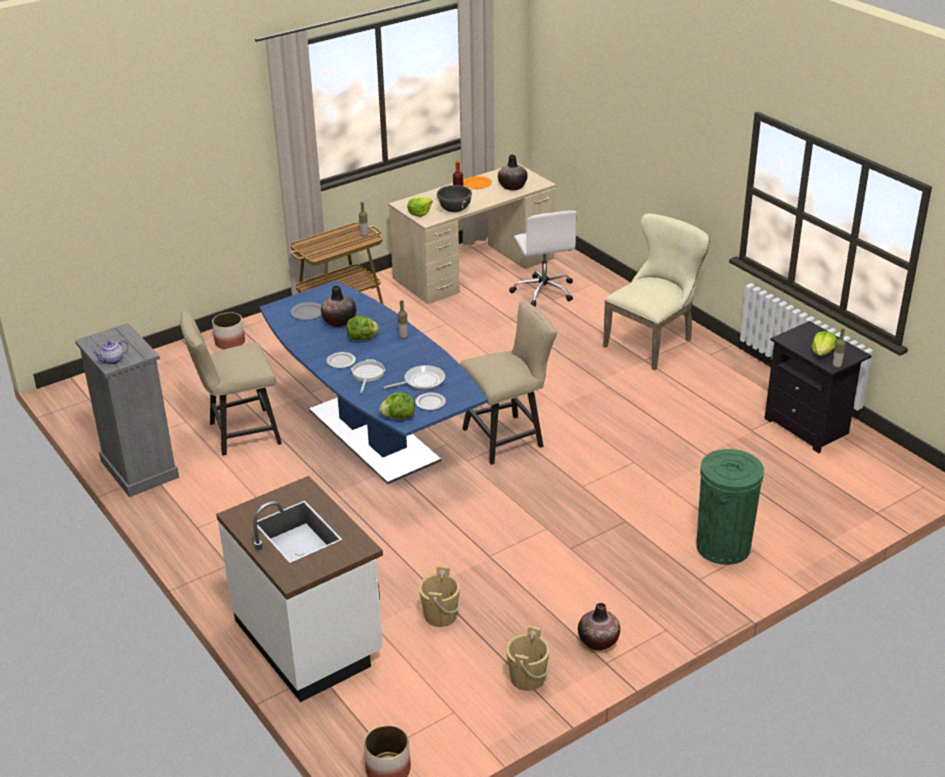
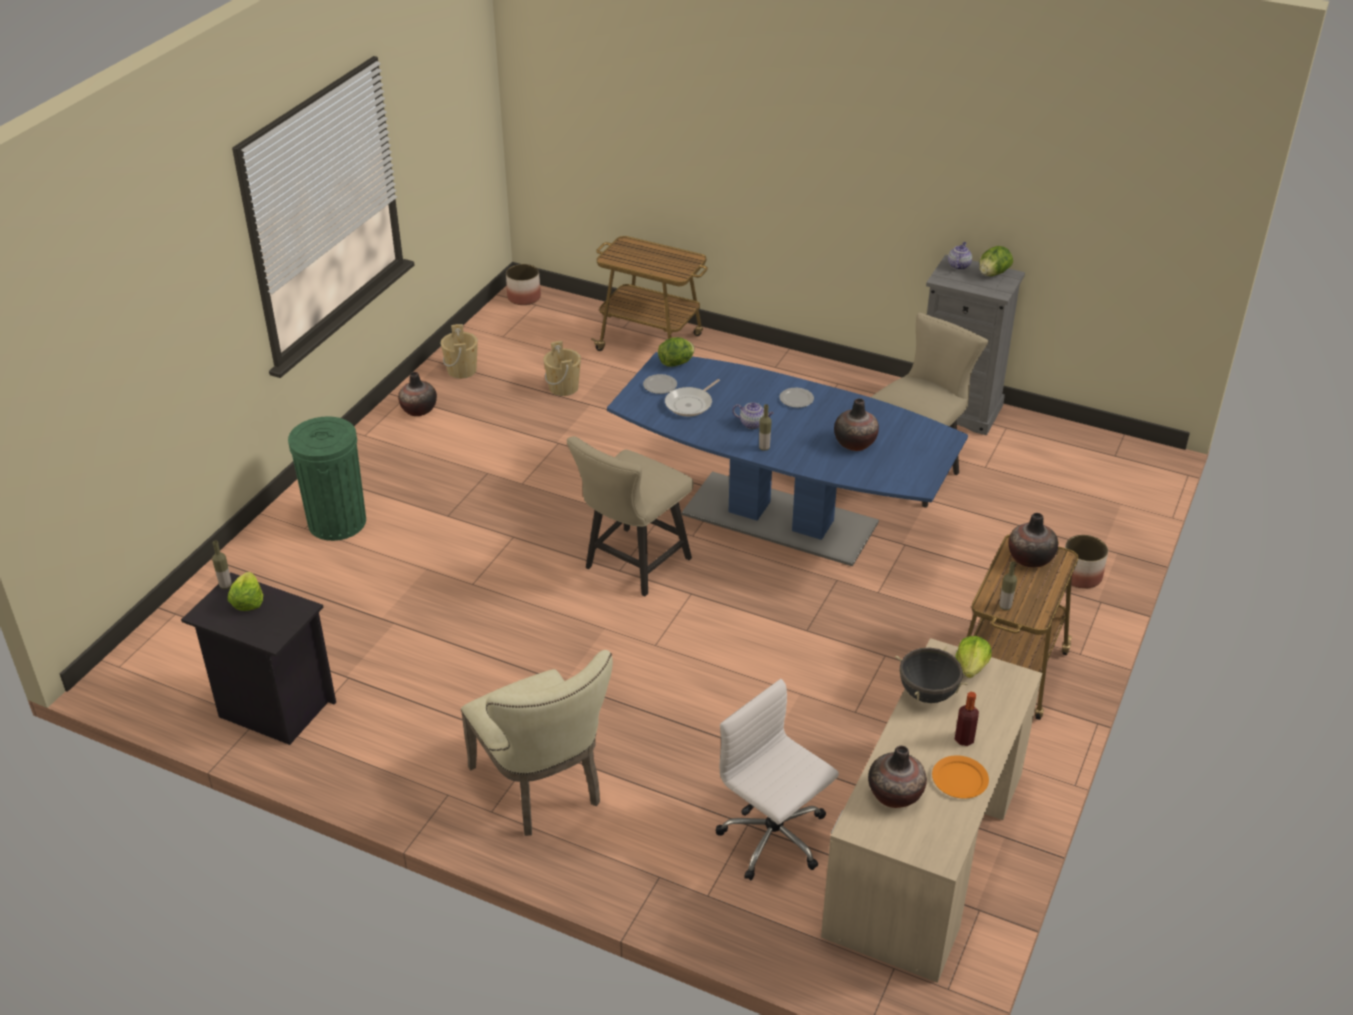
camera: 150 degrees right, 5 degrees up
white counter [216,476,383,702] -> cart [591,236,708,351]
grey plate [291,302,322,320] -> none
lettuce [346,316,379,340] -> lettuce moved to [979,246,1013,276]
frying pan [351,359,385,393] -> none
beige chair [603,214,710,370] -> beige chair turned 45 degrees counterclockwise [461,650,613,836]
none -> teapot [732,403,774,429]
none -> vase [1009,513,1058,567]

